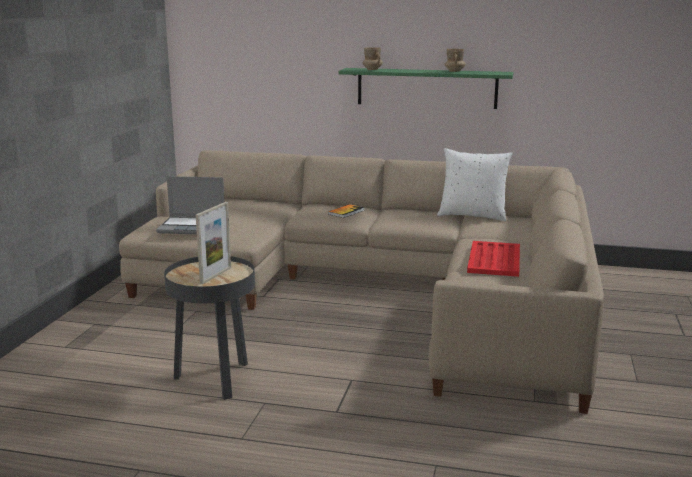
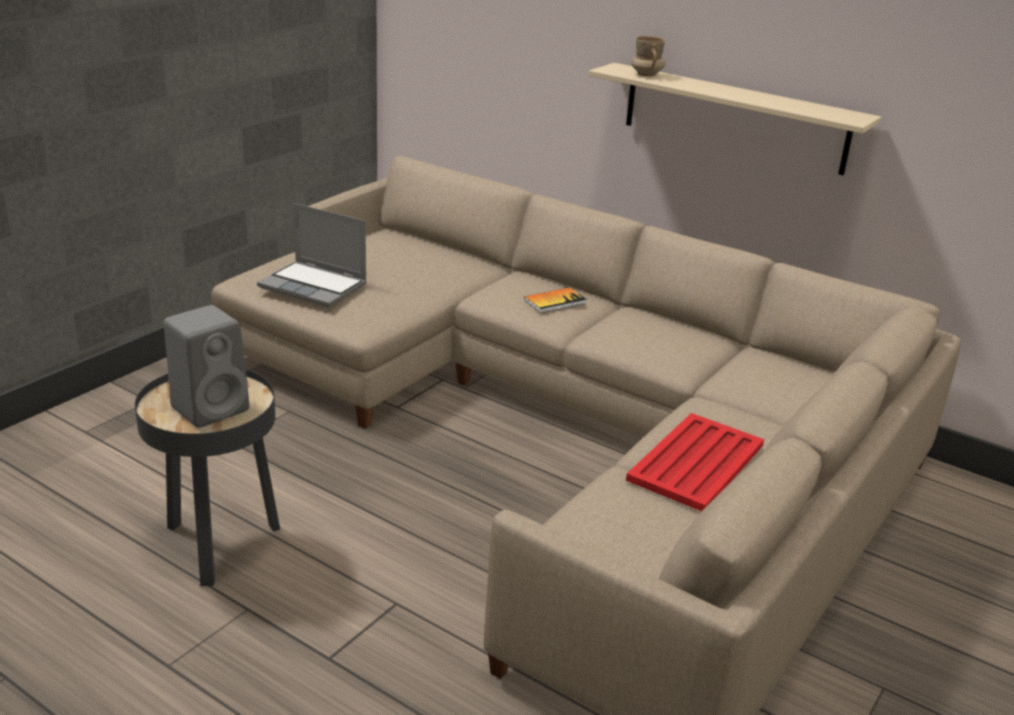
camera: 20 degrees right, 10 degrees up
picture frame [196,202,231,284] -> grey speaker [164,305,249,428]
green shelf [338,68,513,109] -> beige shelf [589,63,882,175]
white pillow [437,148,513,221] -> none
beige mug [445,49,465,72] -> none

